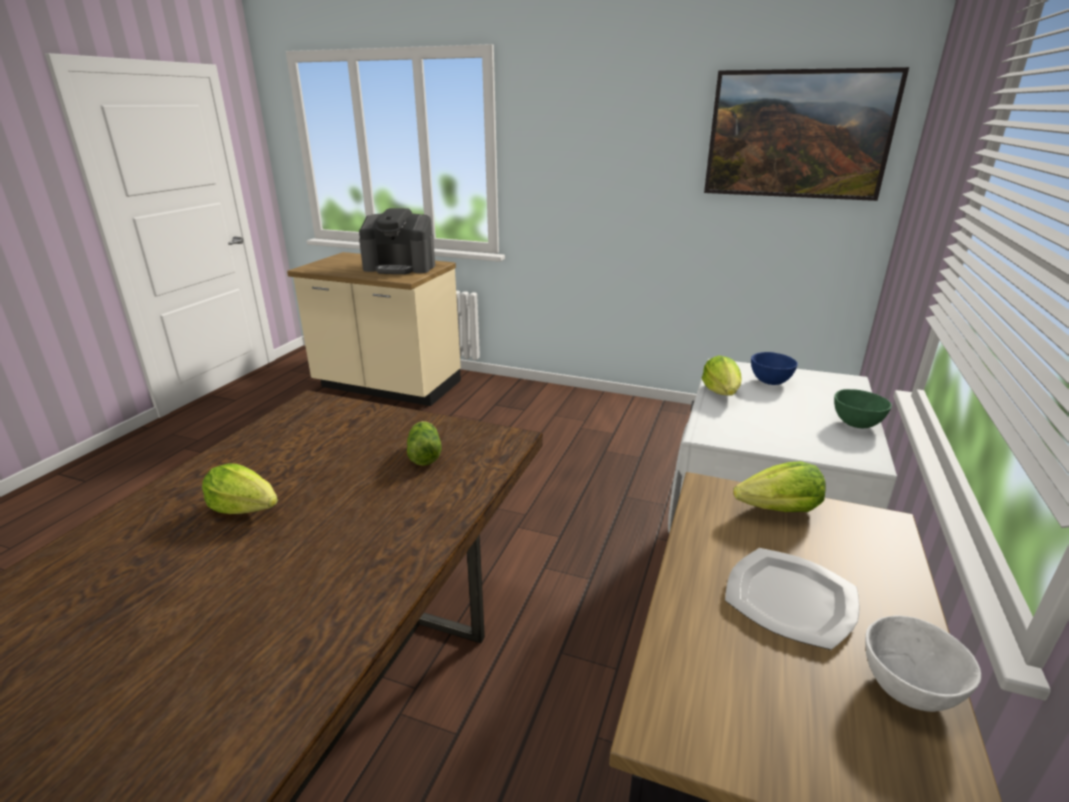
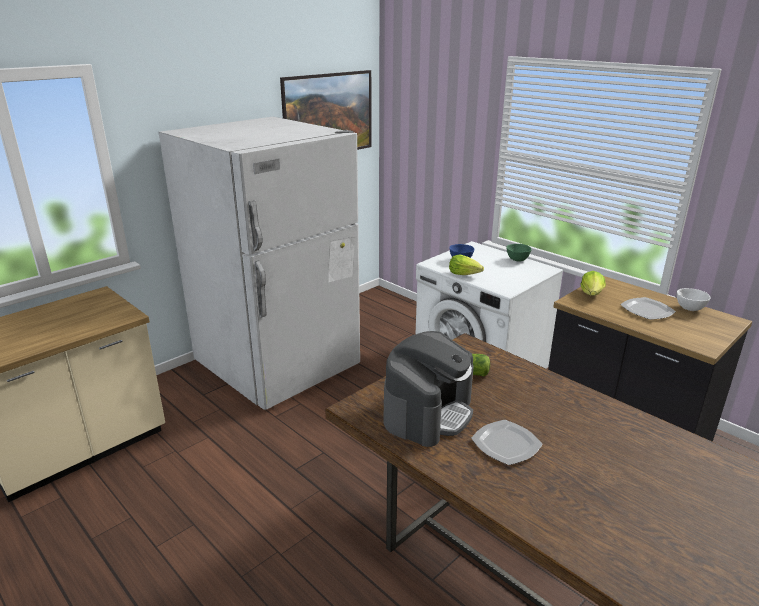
camera: 65 degrees left, 0 degrees up
lettuce [202,463,278,514] -> plate [471,420,543,465]
coffee machine [359,208,435,274] -> coffee machine moved to [383,331,474,447]
none -> white fridge [159,117,360,410]

